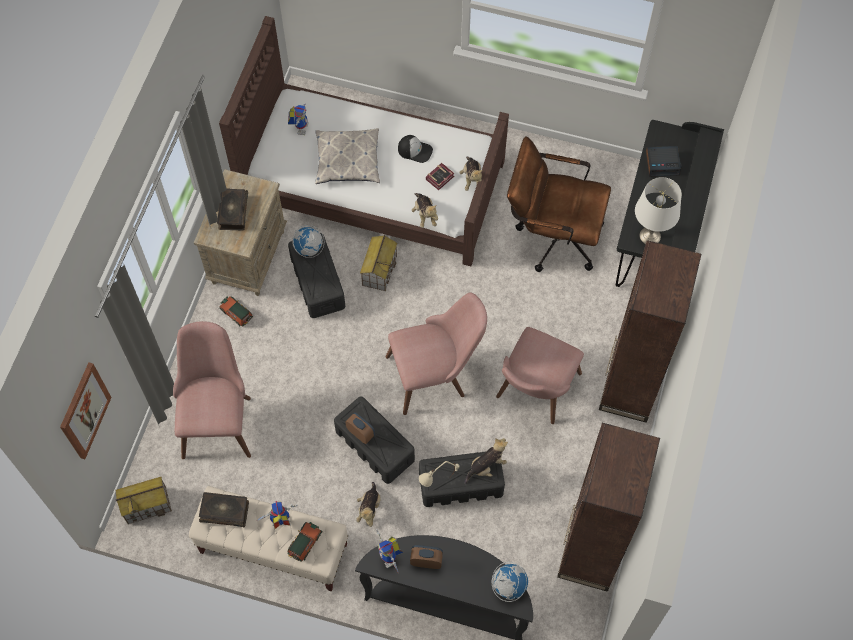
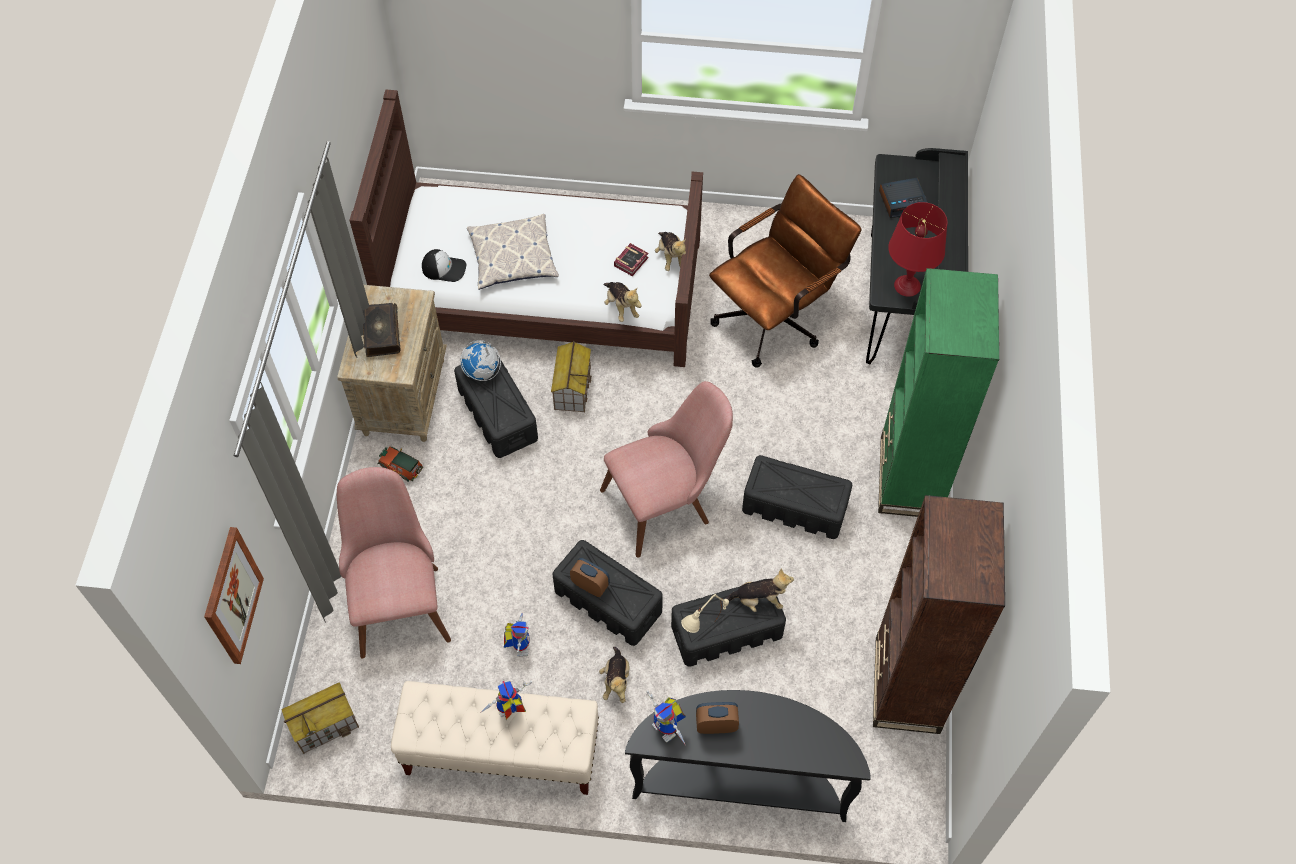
camera: 10 degrees left, 5 degrees down
book [199,492,249,527] -> none
toy car [287,522,323,562] -> none
toy robot [288,104,309,135] -> toy robot moved to [504,612,530,657]
cap [398,135,433,163] -> cap moved to [422,249,466,282]
plush toy [465,438,508,484] -> plush toy turned 45 degrees clockwise [722,569,794,612]
globe [492,562,528,602] -> none
pink chair [496,327,584,424] -> black storage box [742,455,852,539]
brown office chair [507,136,611,272] -> brown office chair turned 135 degrees clockwise [709,174,861,368]
brown bookcase [599,240,701,423] -> green bookcase [878,268,999,517]
white table lamp [635,177,682,244] -> red table lamp [888,202,947,297]

